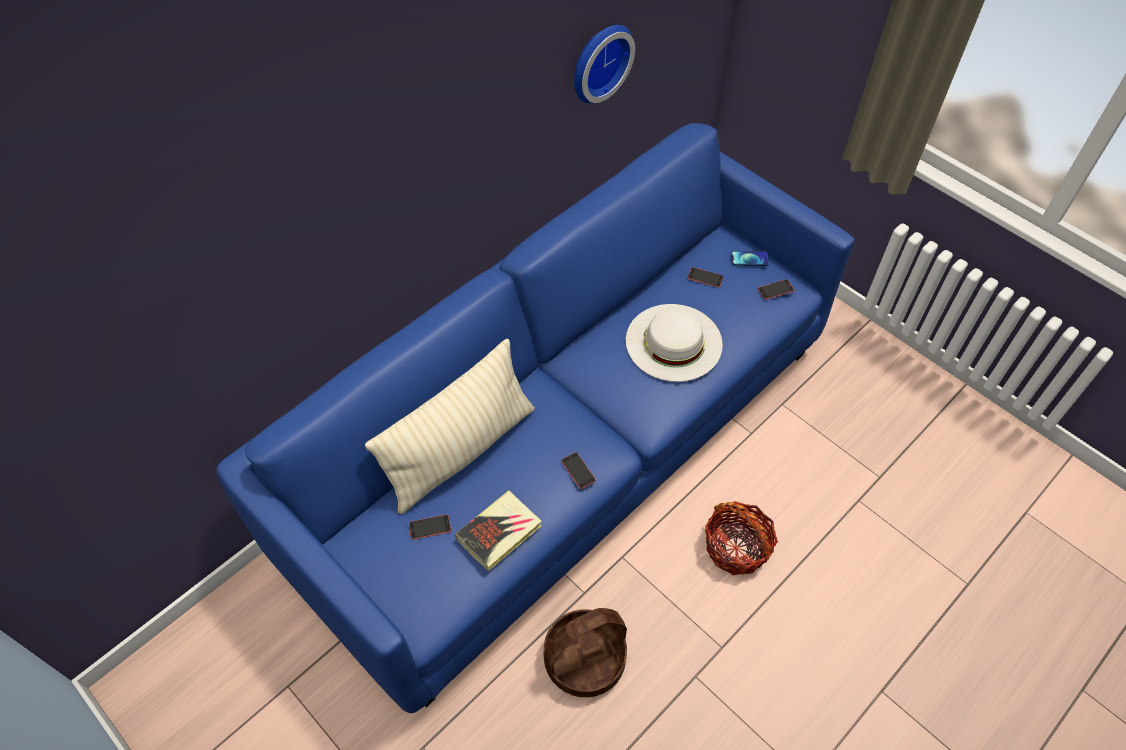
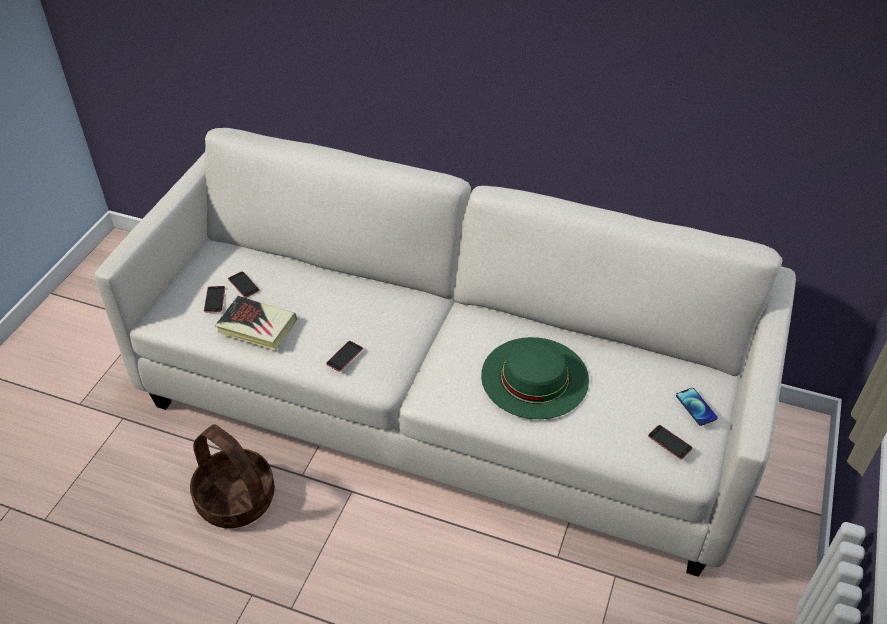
camera: 65 degrees right, 10 degrees down
blue sofa [216,123,855,713] -> white sofa [95,128,796,577]
beige pillow [365,339,535,514] -> none
wall clock [574,25,635,103] -> none
white hat [626,304,723,382] -> green hat [481,337,589,419]
phone [688,267,724,288] -> phone moved to [204,286,225,313]
basket [705,501,778,575] -> none

